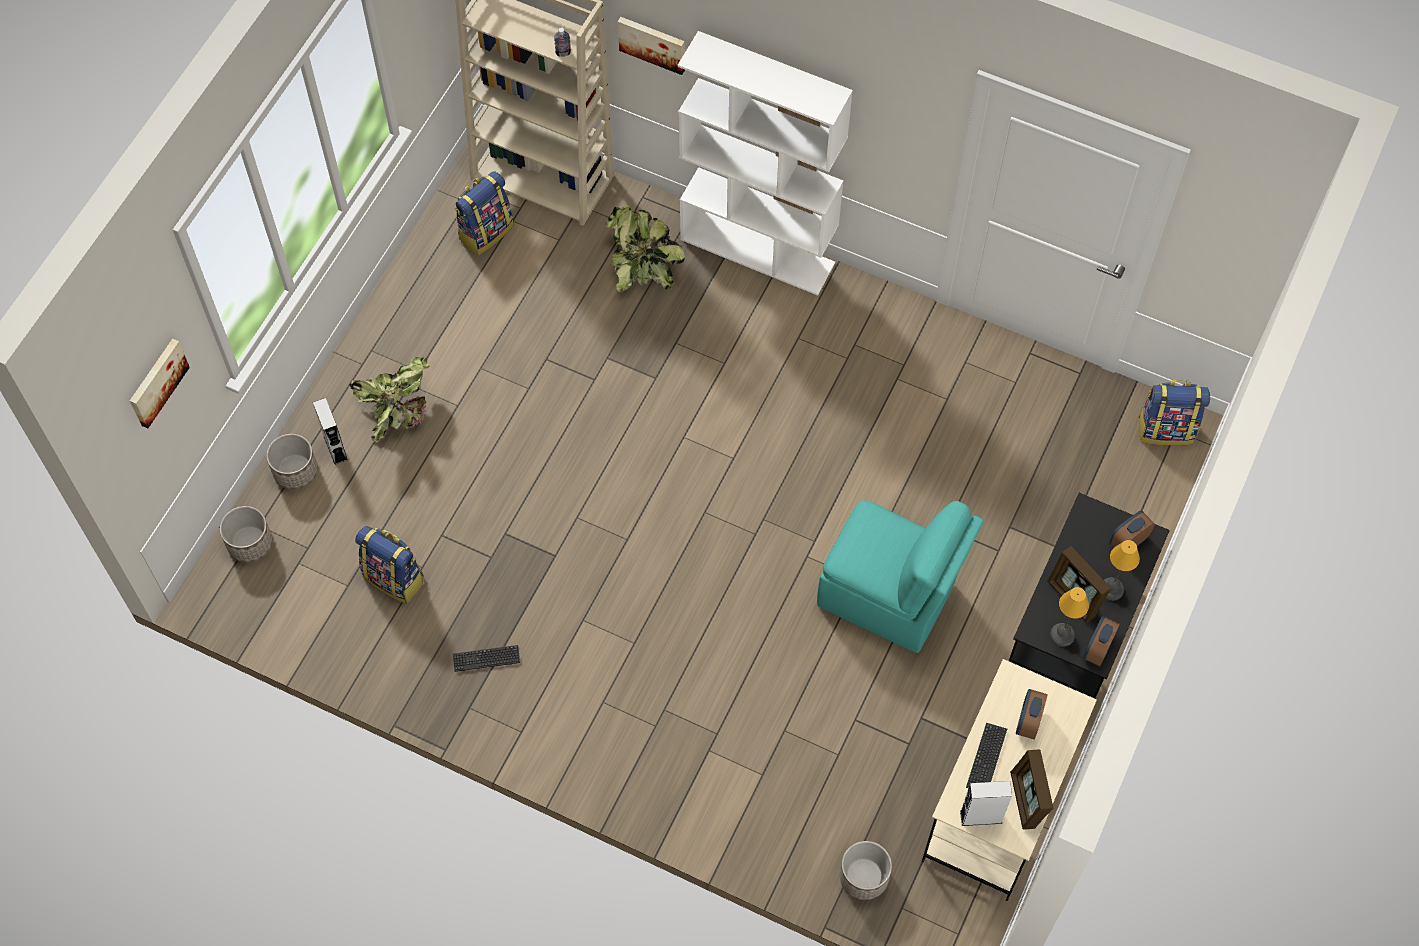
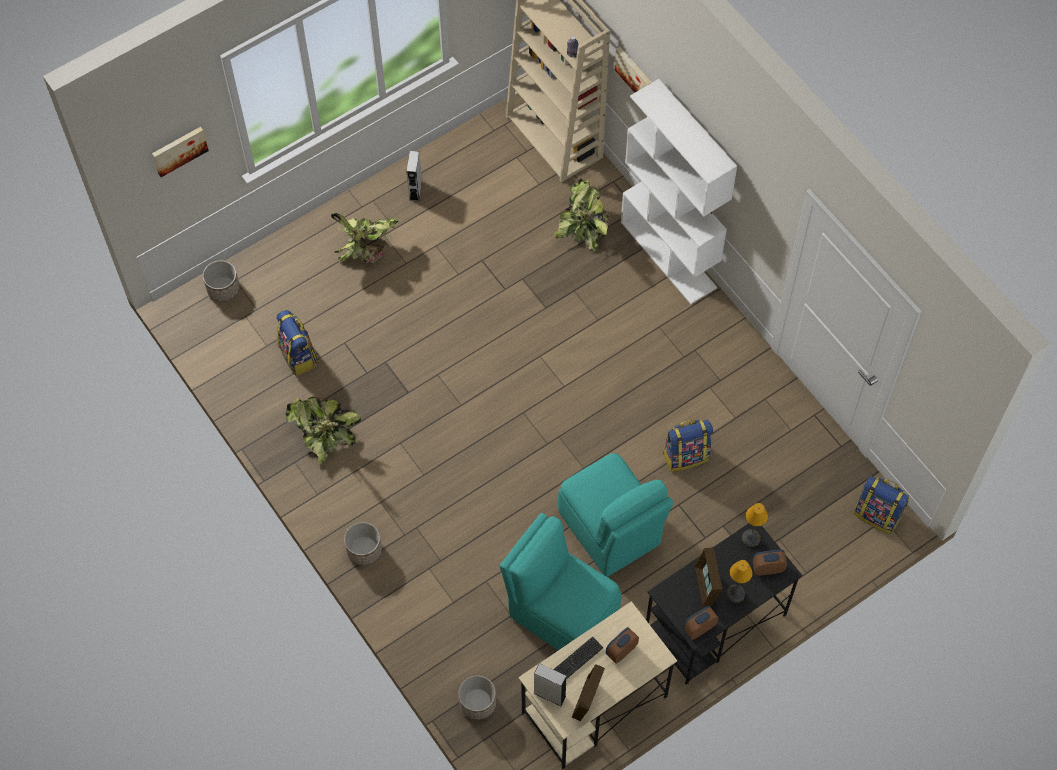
camera: 30 degrees right, 0 degrees up
planter [266,434,318,490] -> planter moved to [344,522,382,565]
grey speaker [313,398,348,465] -> grey speaker moved to [407,151,422,201]
keyboard [453,645,520,672] -> potted plant [285,397,361,464]
backpack [454,171,514,255] -> backpack moved to [663,419,713,472]
table lamp [1050,587,1089,647] -> table lamp moved to [742,503,768,547]
none -> turquoise chair [500,513,621,650]

